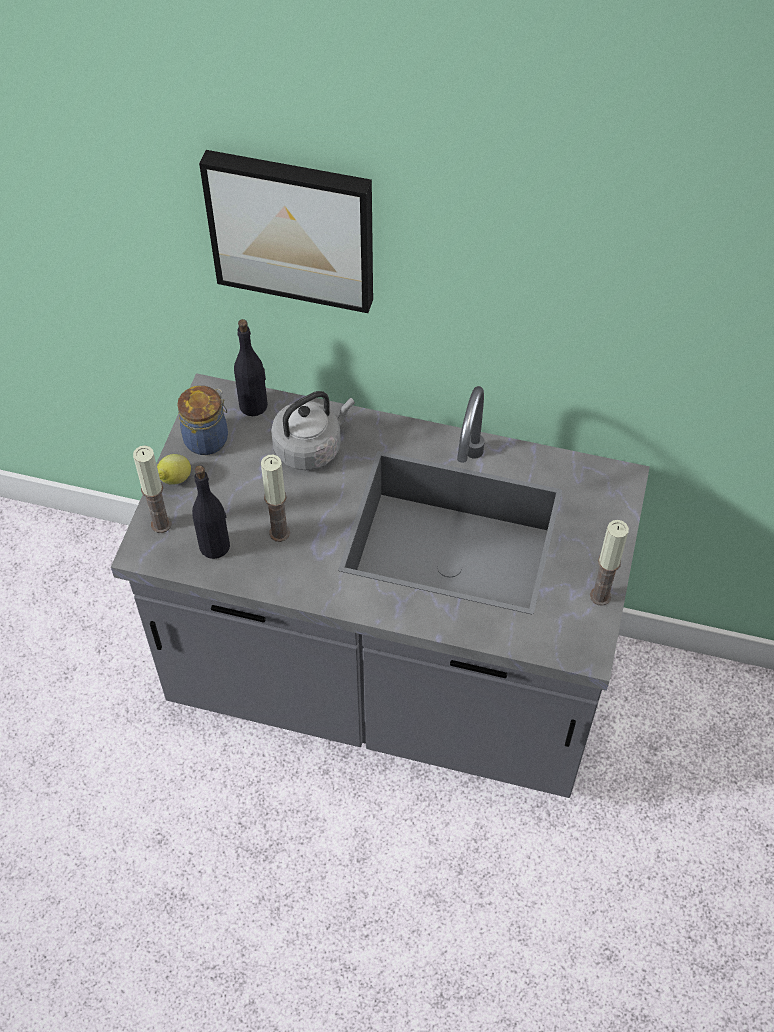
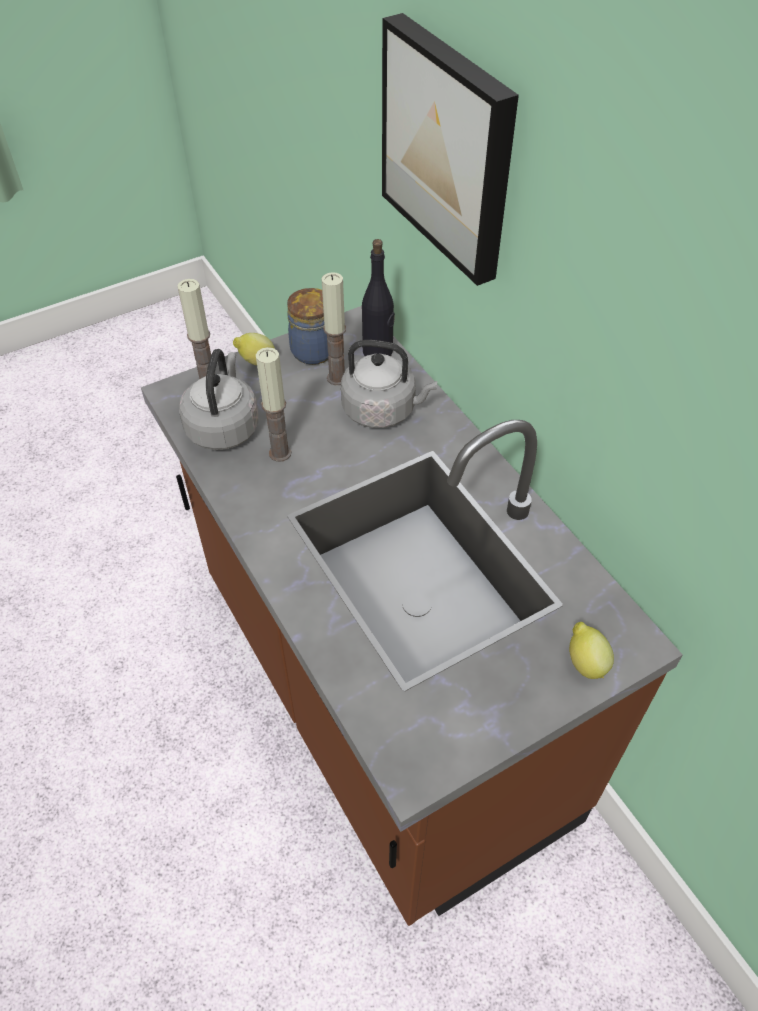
camera: 45 degrees right, 5 degrees down
grey counter [111,373,650,798] -> brown counter [141,306,683,926]
black bottle [192,465,230,559] -> grey kettle [179,349,259,450]
candle [590,520,629,605] -> candle moved to [322,272,346,385]
none -> lemon [569,622,614,679]

